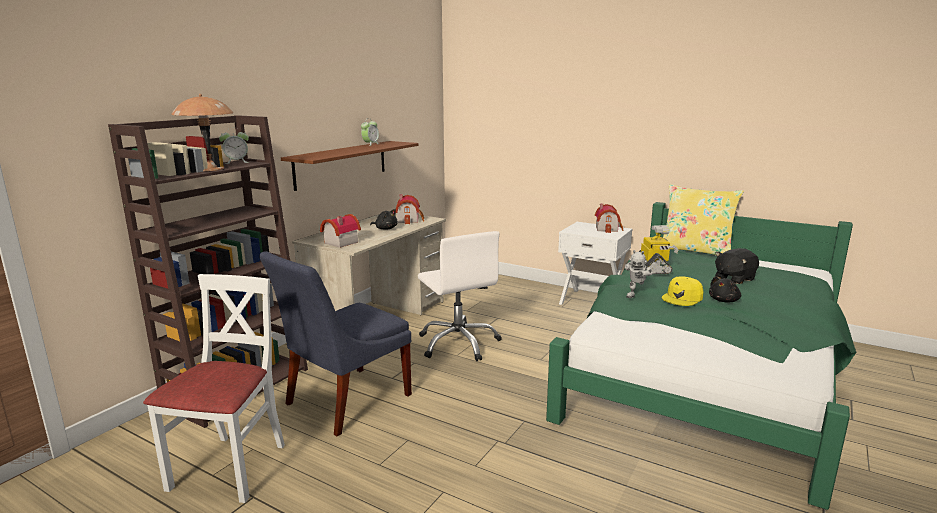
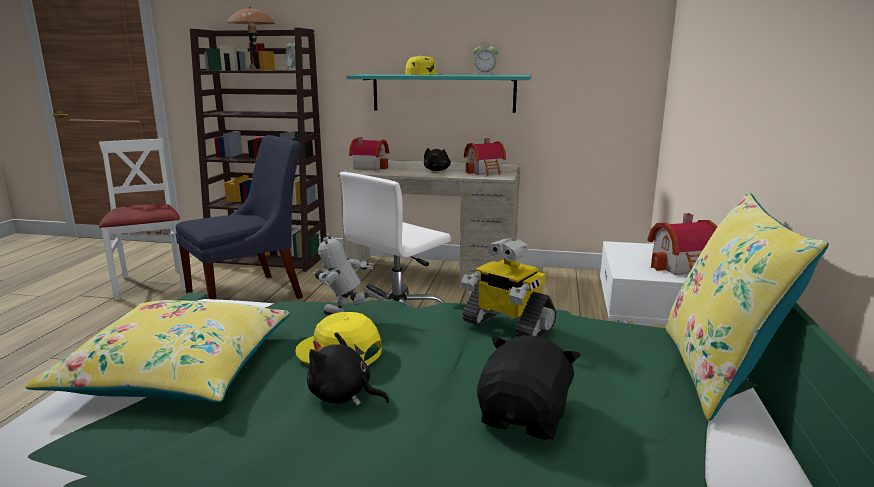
camera: 70 degrees right, 0 degrees up
white chair [143,274,285,503] -> white chair turned 105 degrees counterclockwise [99,139,186,300]
blue chair [259,251,412,436] -> blue chair turned 120 degrees clockwise [176,135,303,300]
brown shelf [281,141,419,191] -> turquoise shelf [346,74,531,113]
toy robot [639,225,678,274] -> toy robot turned 60 degrees clockwise [461,238,556,337]
black plush toy [715,248,759,284] -> black plush toy turned 75 degrees clockwise [477,335,581,440]
none -> yellow pillow [25,300,290,403]
none -> yellow cap [405,55,443,75]

